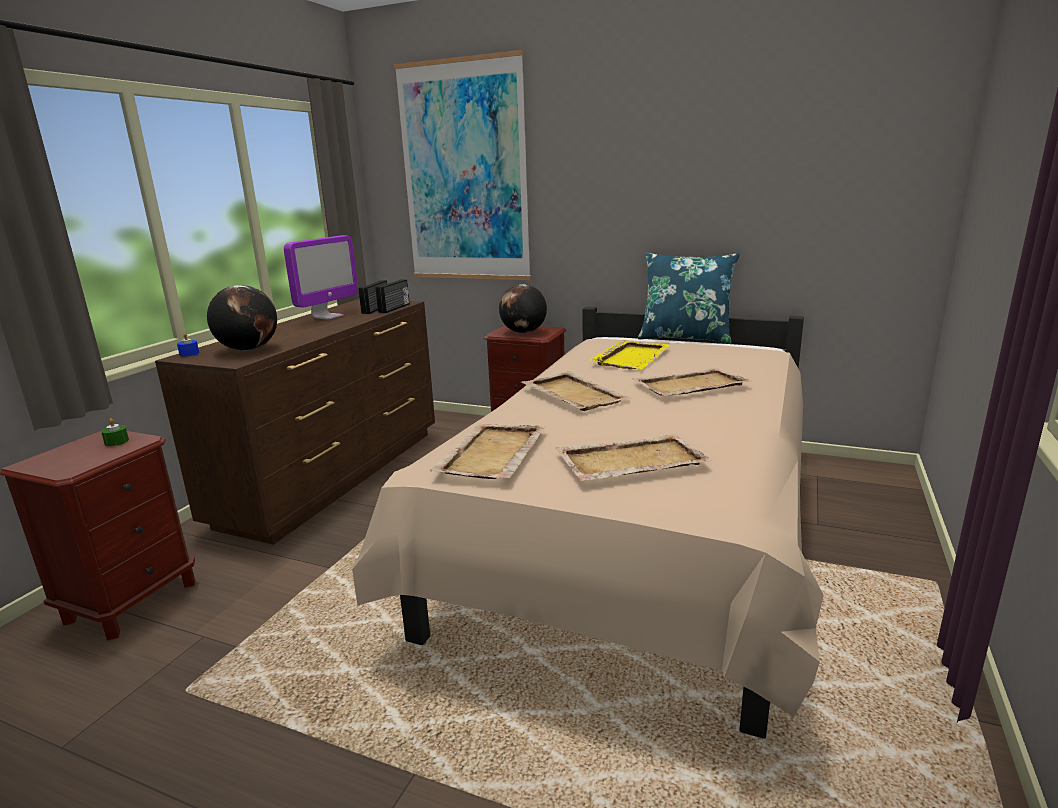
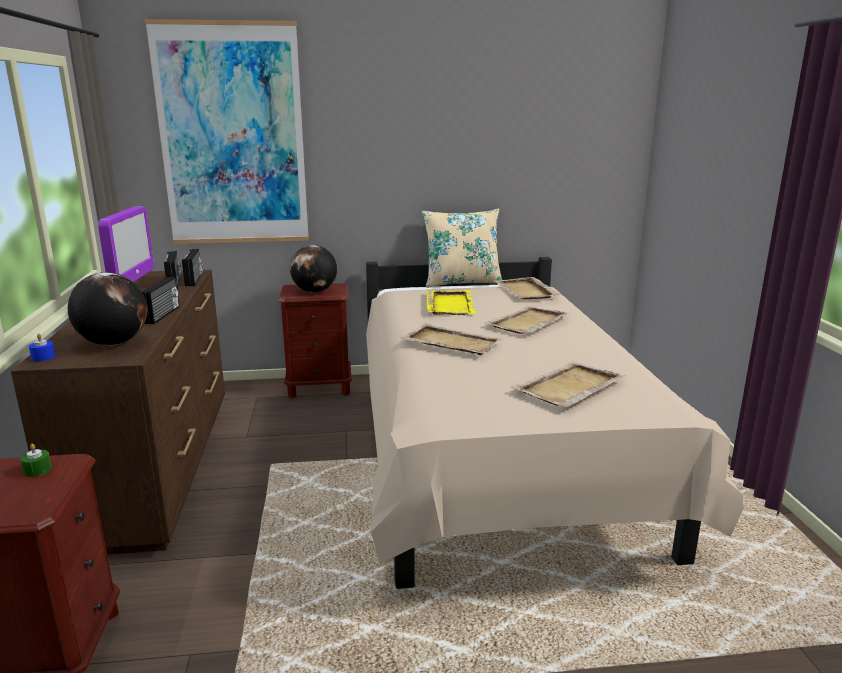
camera: 30 degrees left, 0 degrees up
beige tray [430,424,546,479] -> beige tray moved to [495,277,561,299]
blue pillow [638,253,740,344] -> beige pillow [422,209,502,288]
none -> radio [142,277,179,324]

